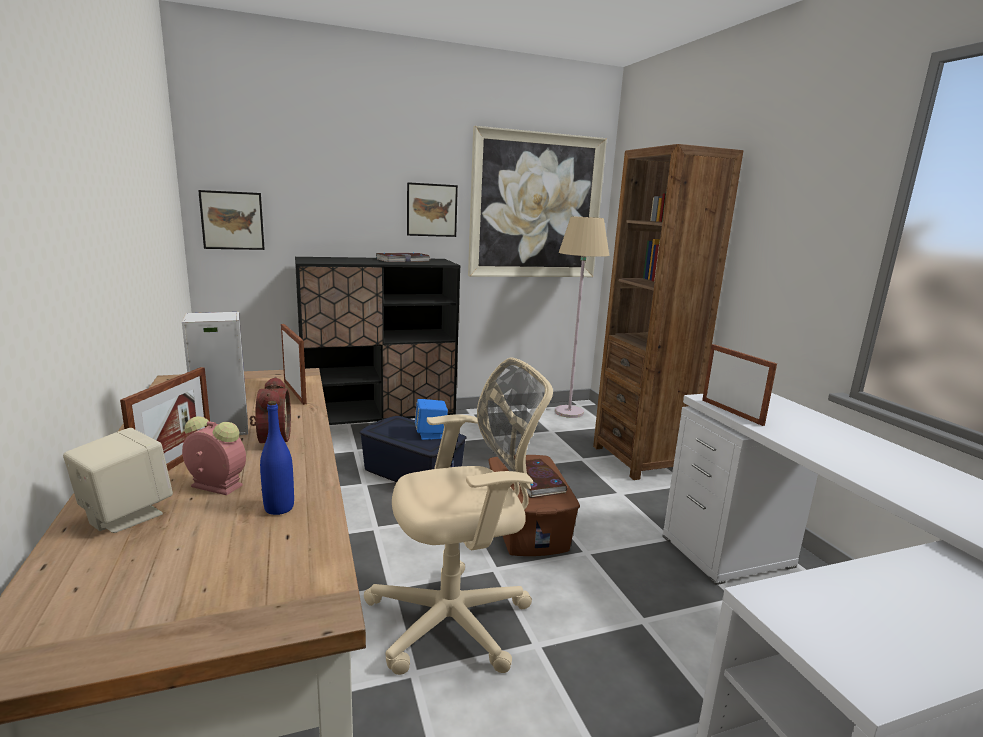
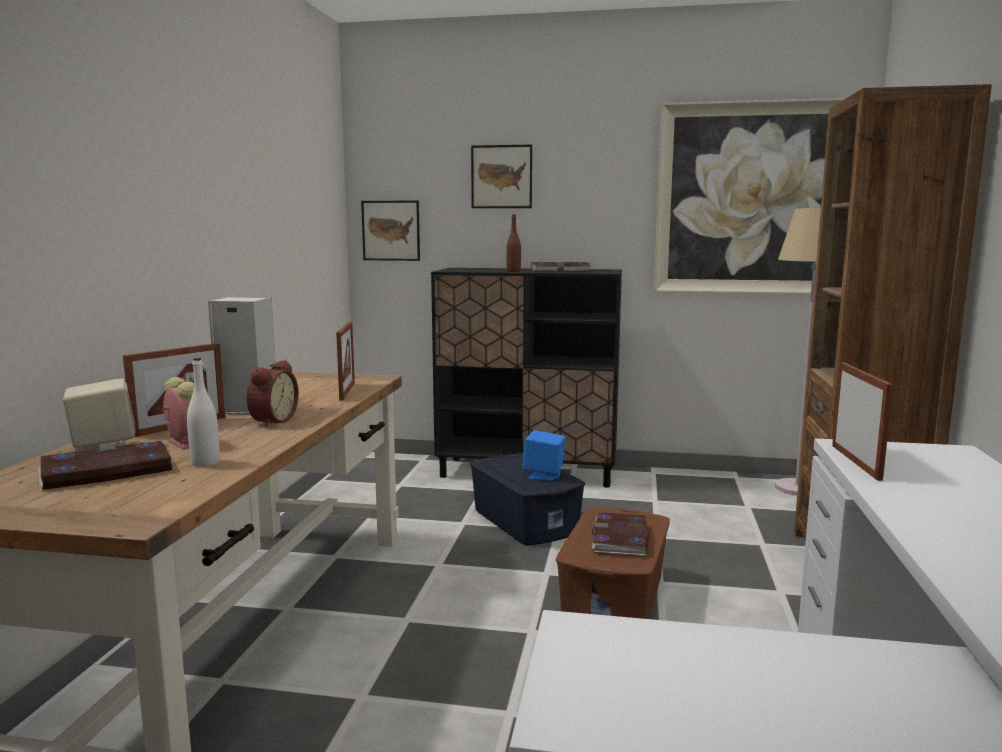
camera: 30 degrees right, 5 degrees down
blue bottle [260,401,294,515] -> white bottle [187,358,219,467]
beige office chair [364,358,553,675] -> none
picture [407,182,458,237] -> picture moved to [471,145,532,208]
none -> book [37,441,173,490]
none -> brown bottle [506,215,521,272]

